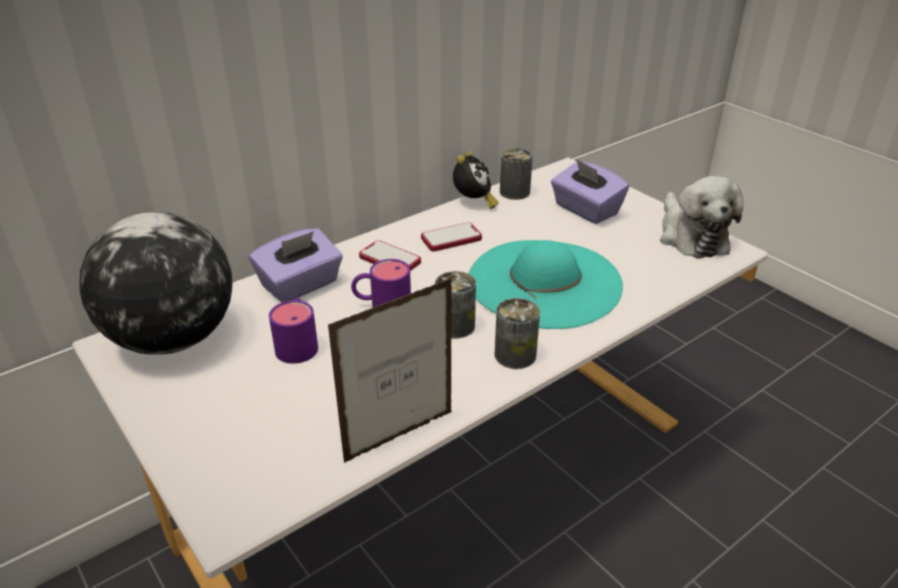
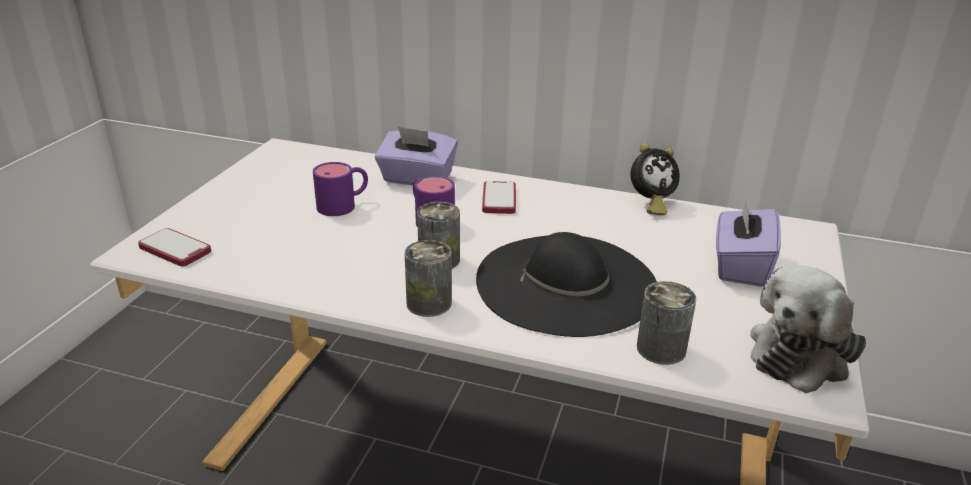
camera: 55 degrees right, 5 degrees down
globe [79,212,232,355] -> none
picture frame [328,278,452,463] -> none
phone [421,222,482,251] -> phone moved to [138,228,211,266]
turquoise hat [469,240,623,329] -> black hat [476,232,657,337]
can [500,149,533,200] -> can moved to [637,281,696,365]

